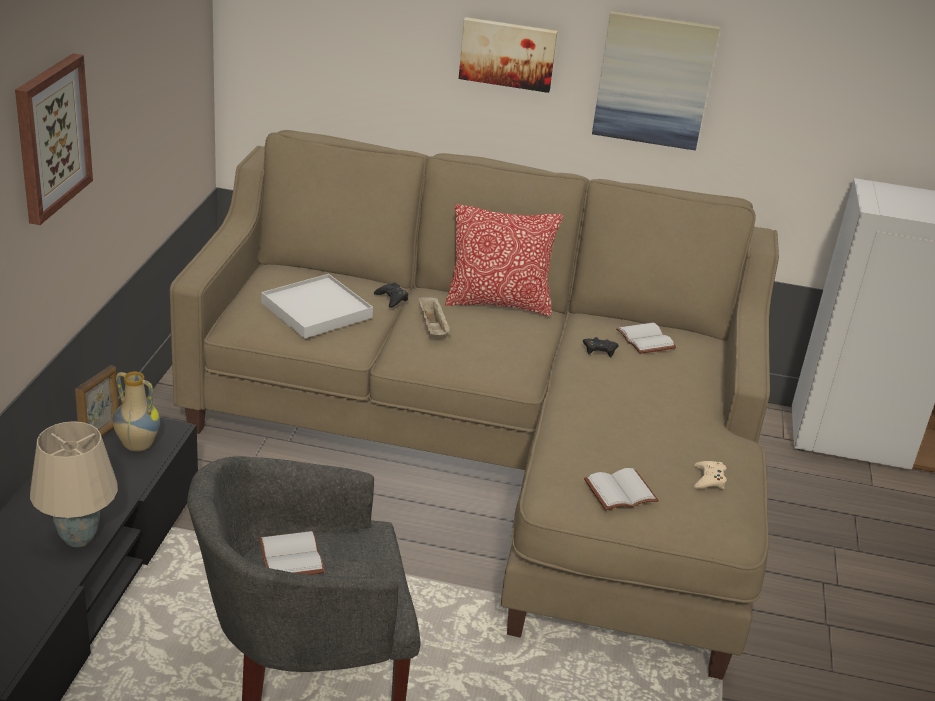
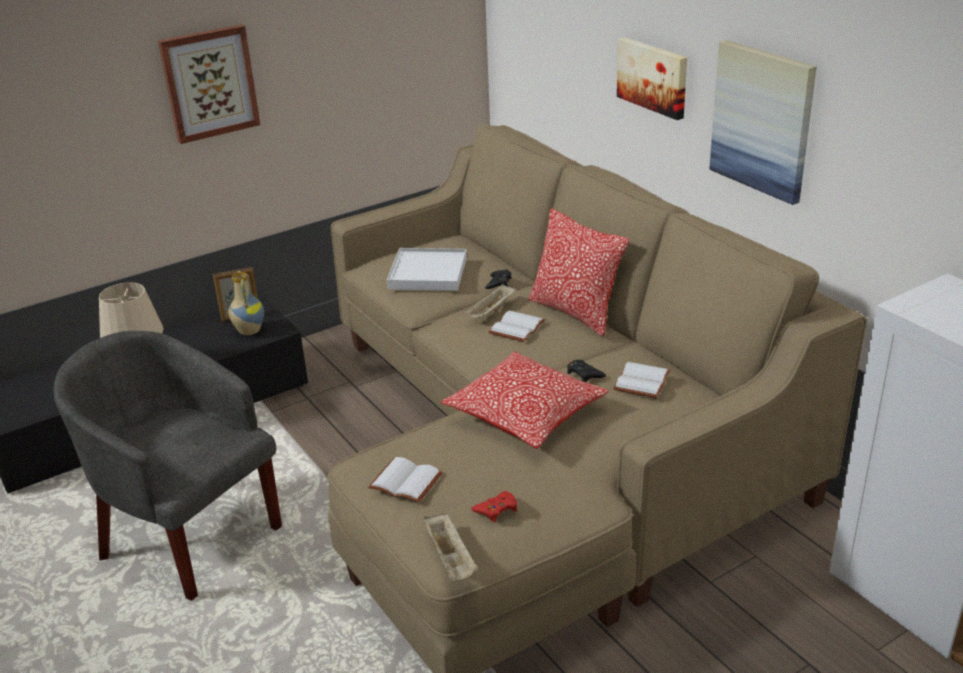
camera: 50 degrees right, 0 degrees up
white book [259,531,325,575] -> white book moved to [489,311,545,342]
beige game controller [694,461,727,489] -> red game controller [471,491,517,522]
none -> beige tray [424,513,477,581]
none -> pillow [441,352,609,449]

